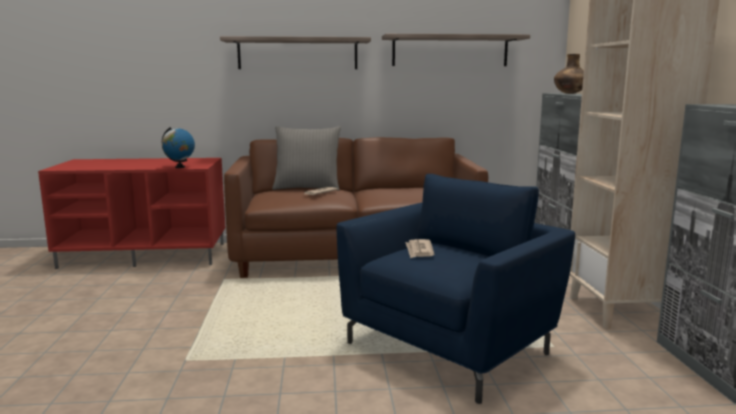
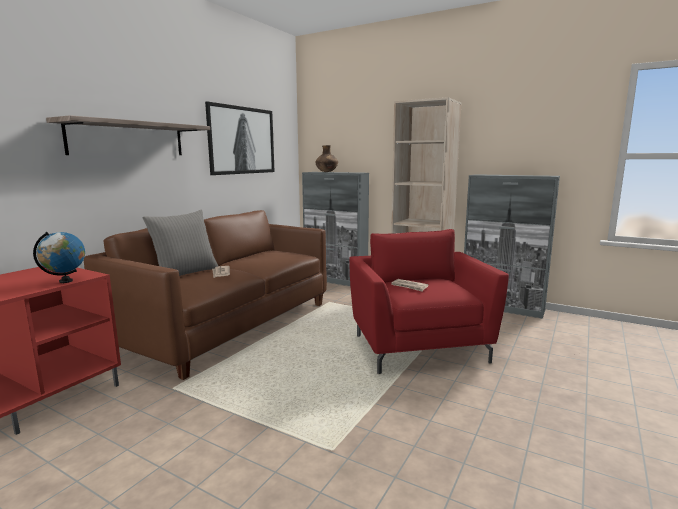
camera: 55 degrees left, 0 degrees up
blue armchair [337,174,575,404] -> red armchair [349,229,509,374]
shelf [382,34,530,66] -> picture [205,101,275,175]

